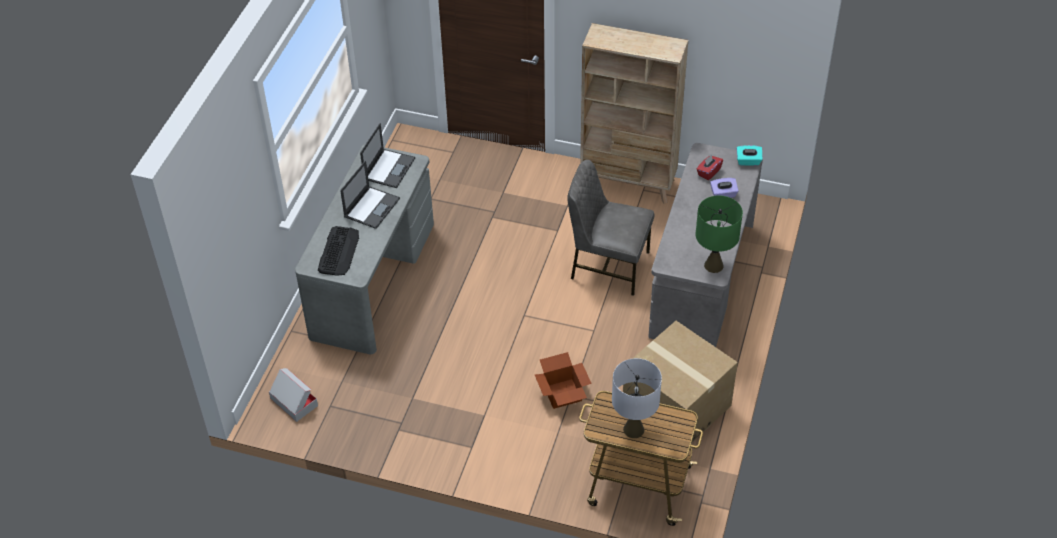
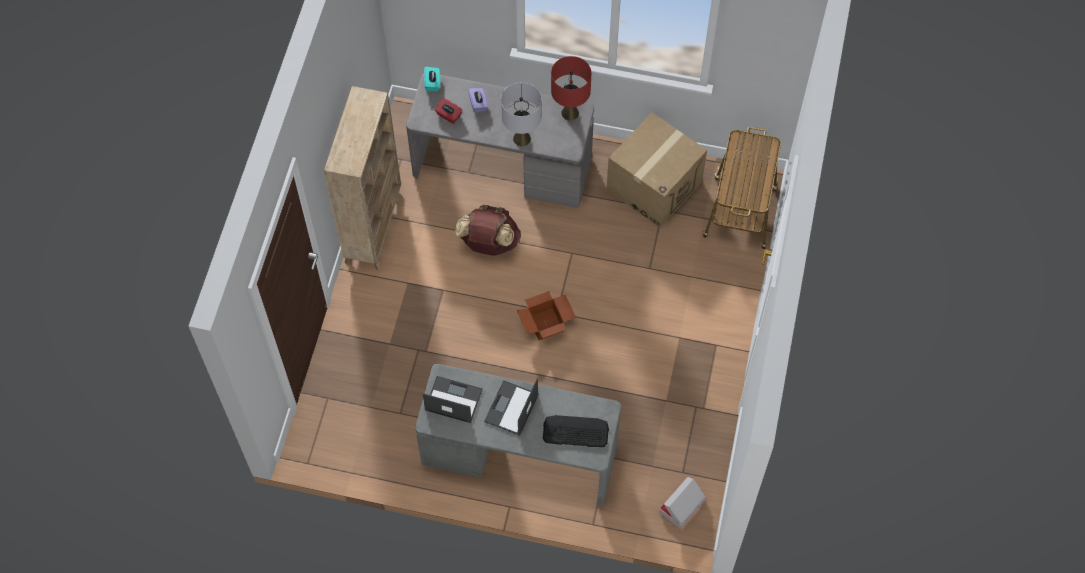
camera: 95 degrees left, 15 degrees up
laptop [340,160,400,229] -> laptop turned 90 degrees counterclockwise [484,378,539,436]
cardboard box [535,352,592,409] -> cardboard box moved to [516,291,576,340]
grey chair [567,160,654,296] -> brown backpack [455,205,521,256]
grey table lamp [612,358,662,438] -> grey table lamp moved to [501,82,542,146]
green table lamp [696,195,743,273] -> red table lamp [551,56,591,120]

